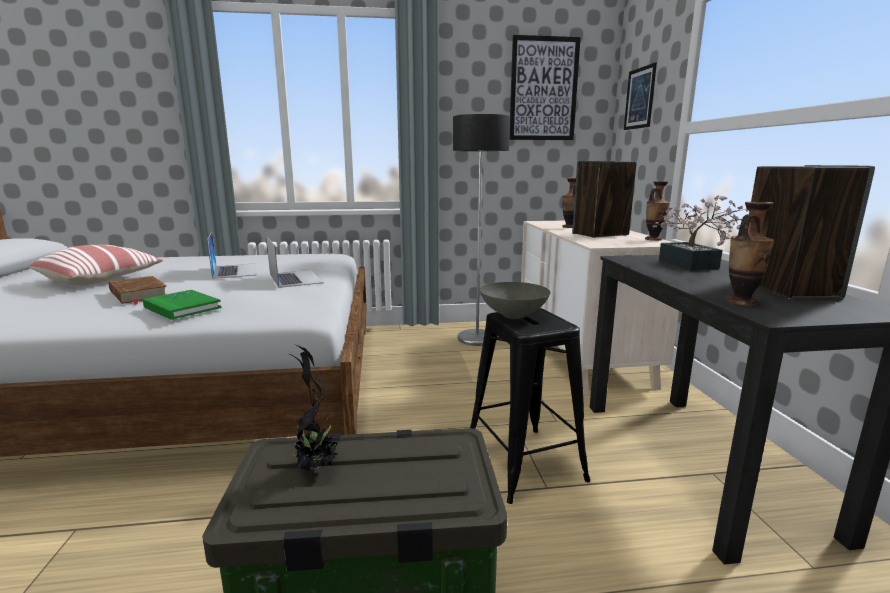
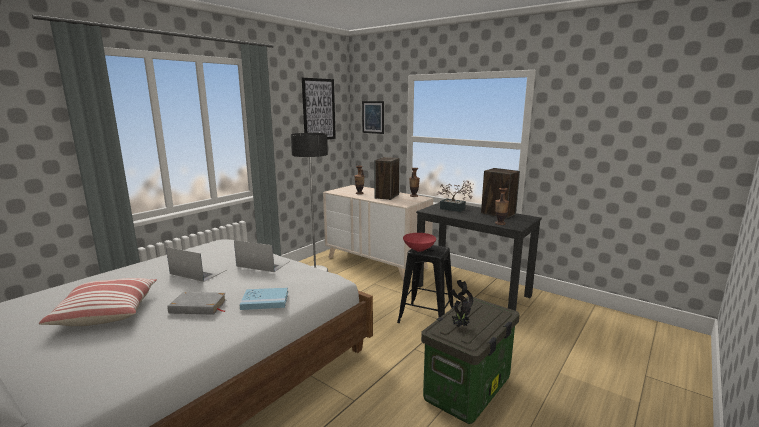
camera: 45 degrees left, 0 degrees up
brown book [109,276,166,305] -> grey book [167,292,226,315]
green book [142,290,221,320] -> blue book [239,287,288,310]
grey bowl [480,282,550,319] -> red bowl [403,233,436,252]

